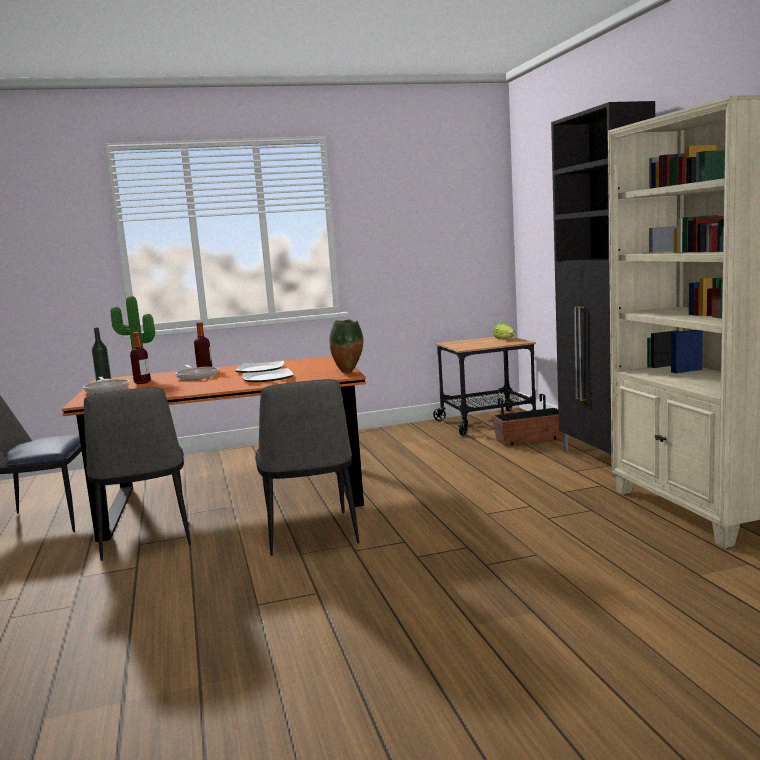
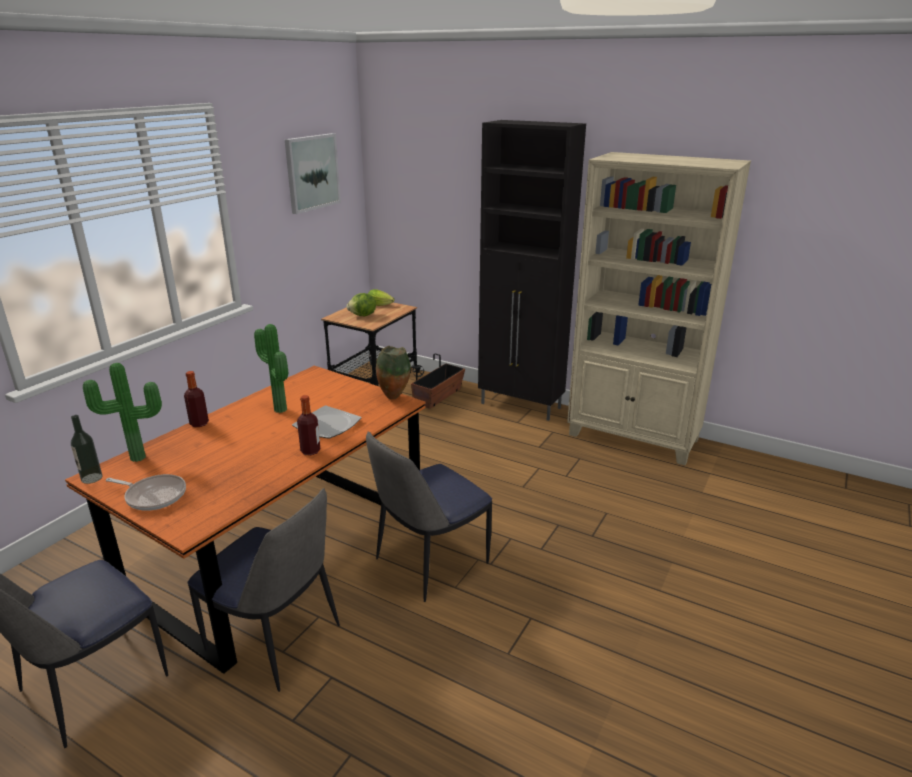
camera: 45 degrees left, 15 degrees up
bottle [130,332,151,384] -> bottle moved to [297,395,321,455]
frying pan [175,365,218,380] -> none
plate [235,361,284,373] -> potted plant [254,324,288,413]
chair [255,379,359,556] -> chair turned 105 degrees clockwise [366,432,492,602]
none -> picture [284,133,341,214]
none -> lettuce [347,293,376,316]

